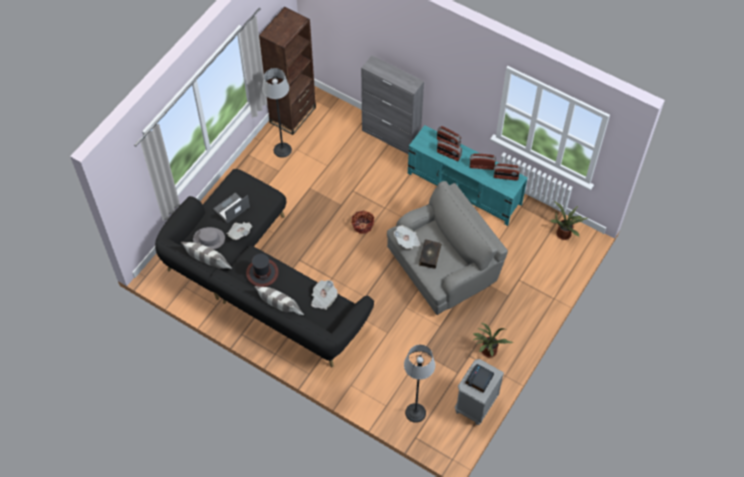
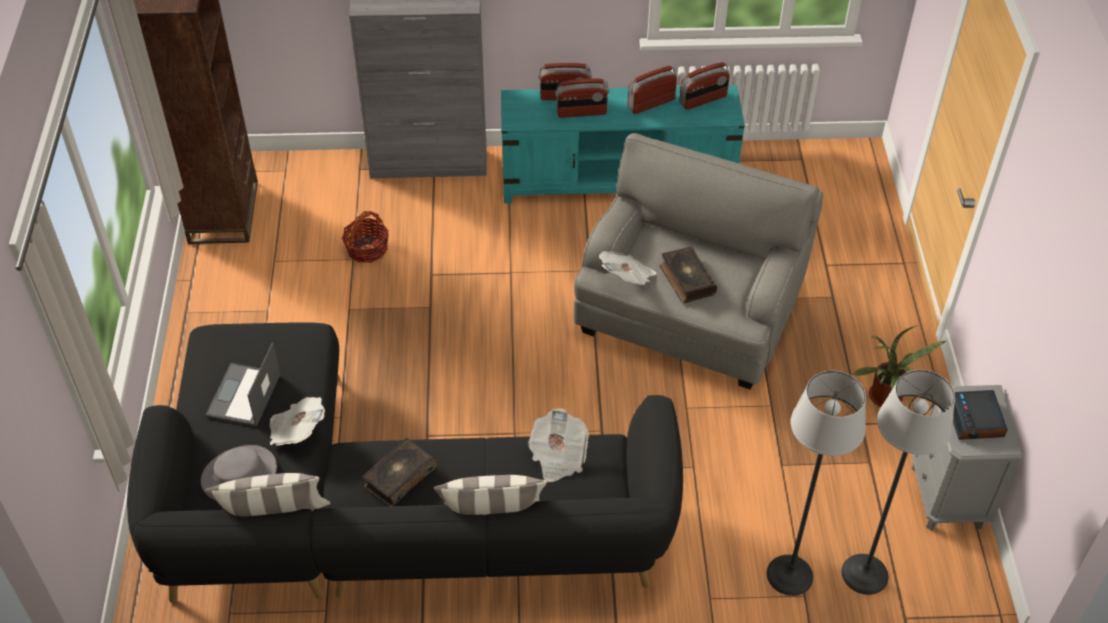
camera: 35 degrees left, 10 degrees down
hat [246,253,279,287] -> book [363,438,437,506]
floor lamp [262,68,292,158] -> floor lamp moved to [767,371,866,596]
basket [351,210,374,234] -> basket moved to [342,211,389,263]
potted plant [550,201,587,240] -> none

